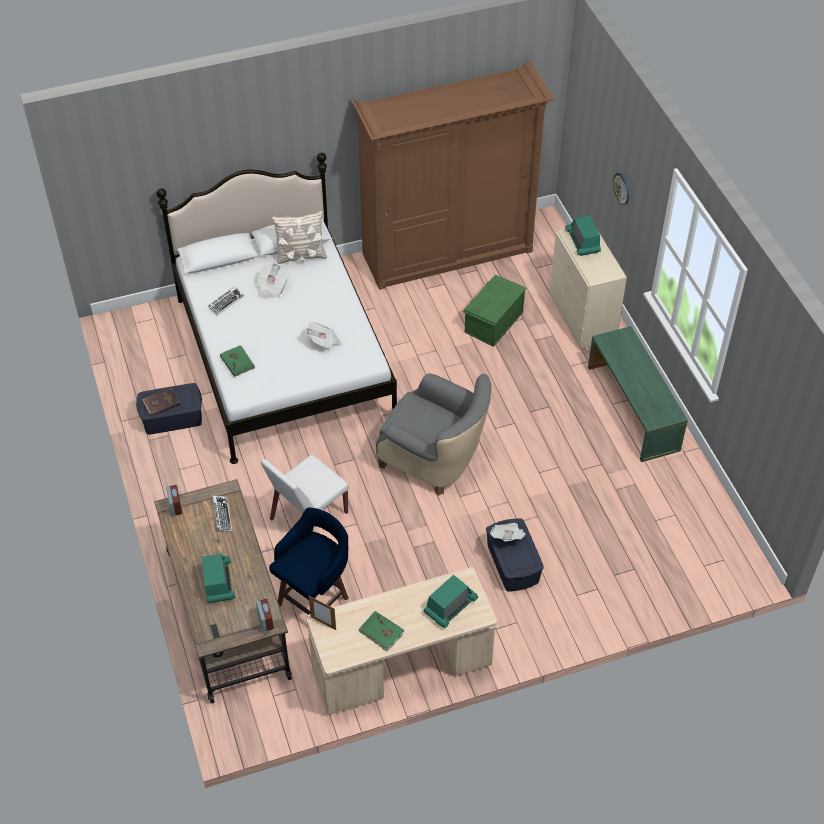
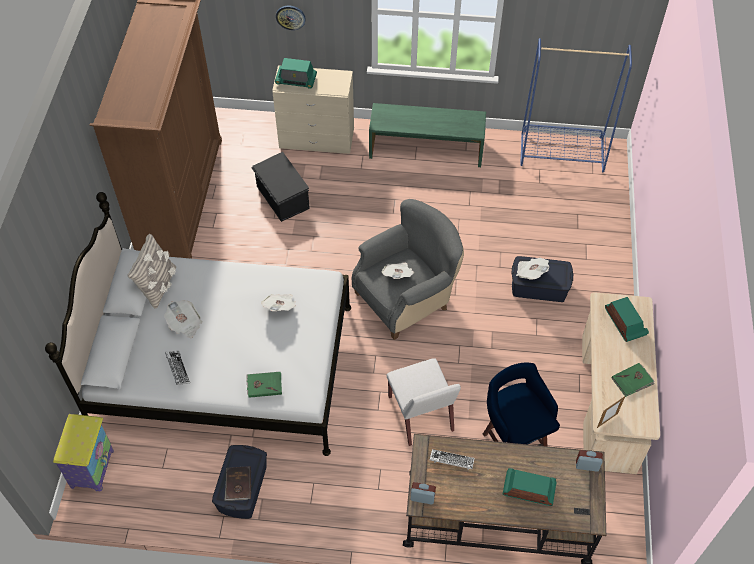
camera: 65 degrees left, 5 degrees up
green storage box [462,275,527,347] -> black storage box [251,152,310,222]
none -> nightstand [53,414,114,492]
none -> newspaper [381,262,414,279]
none -> blue clothes rack [520,38,632,173]

